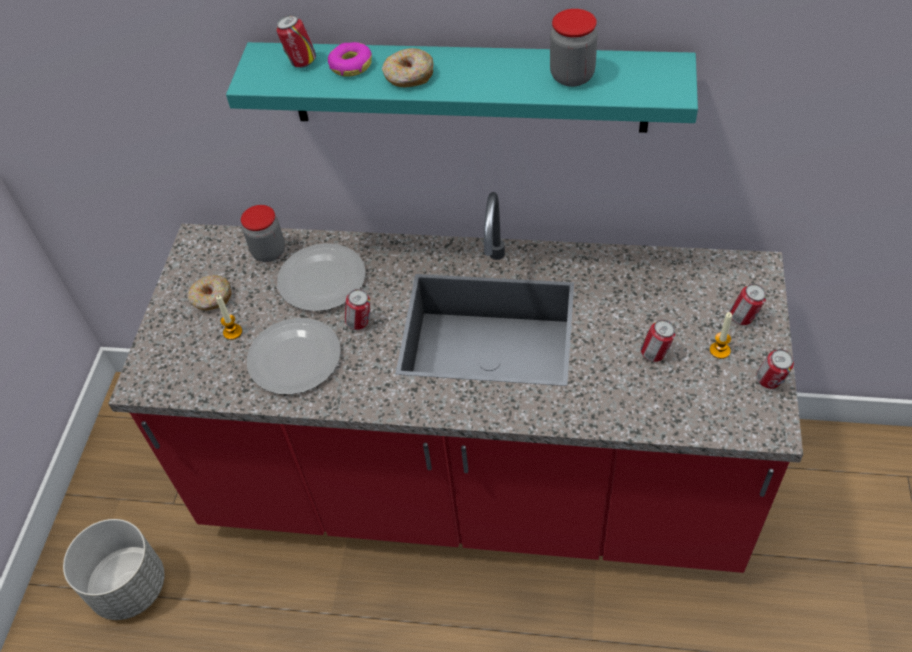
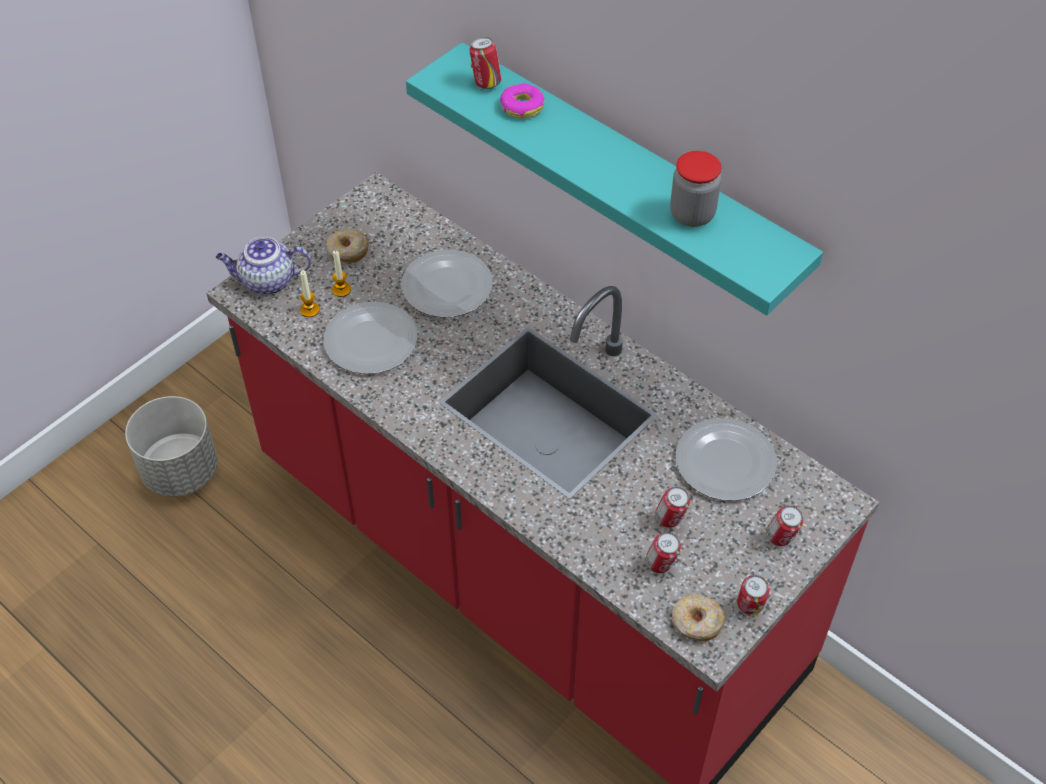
camera: 30 degrees right, 0 degrees up
jar [241,205,285,262] -> none
can [345,289,370,330] -> can moved to [646,532,681,573]
donut [382,48,434,87] -> donut moved to [672,594,725,642]
candle [710,312,732,359] -> candle moved to [300,270,320,317]
none -> teapot [216,237,311,295]
none -> plate [676,418,777,501]

